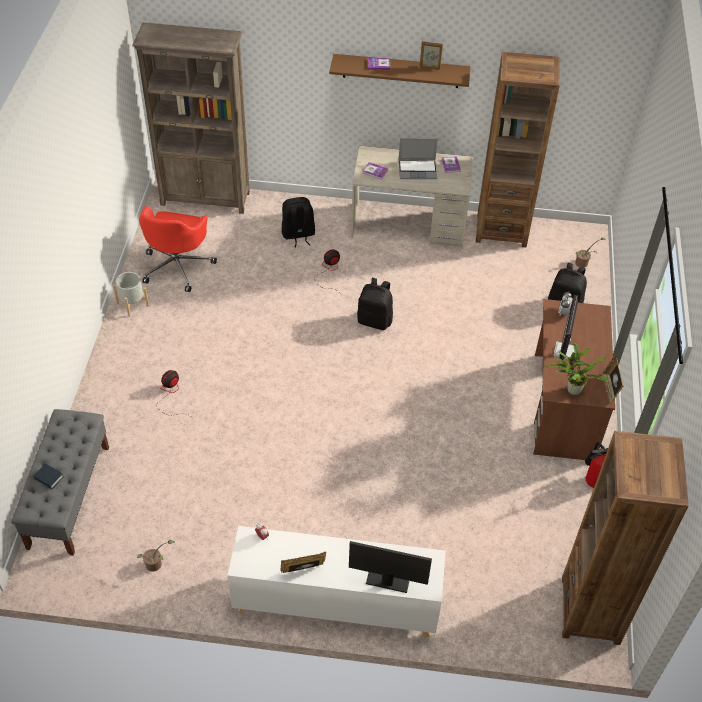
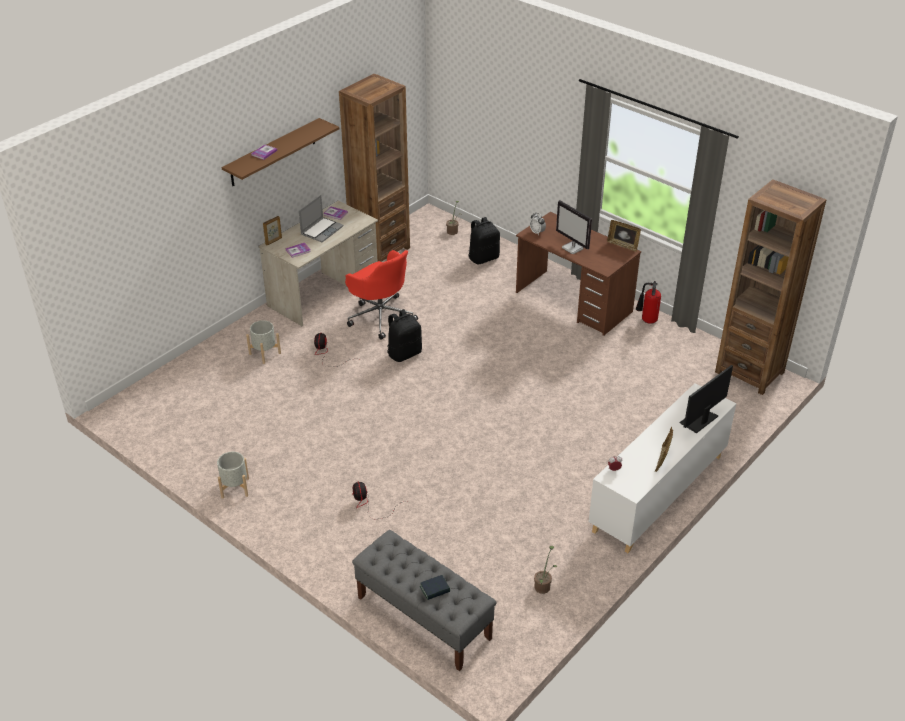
camera: 55 degrees left, 10 degrees down
brown bookcase [132,22,250,214] -> none
red office chair [139,206,217,292] -> red office chair moved to [345,250,418,340]
black backpack [282,197,315,248] -> grey planter [246,320,281,364]
picture frame [420,41,443,70] -> picture frame moved to [263,216,282,245]
potted plant [545,343,608,395] -> none

